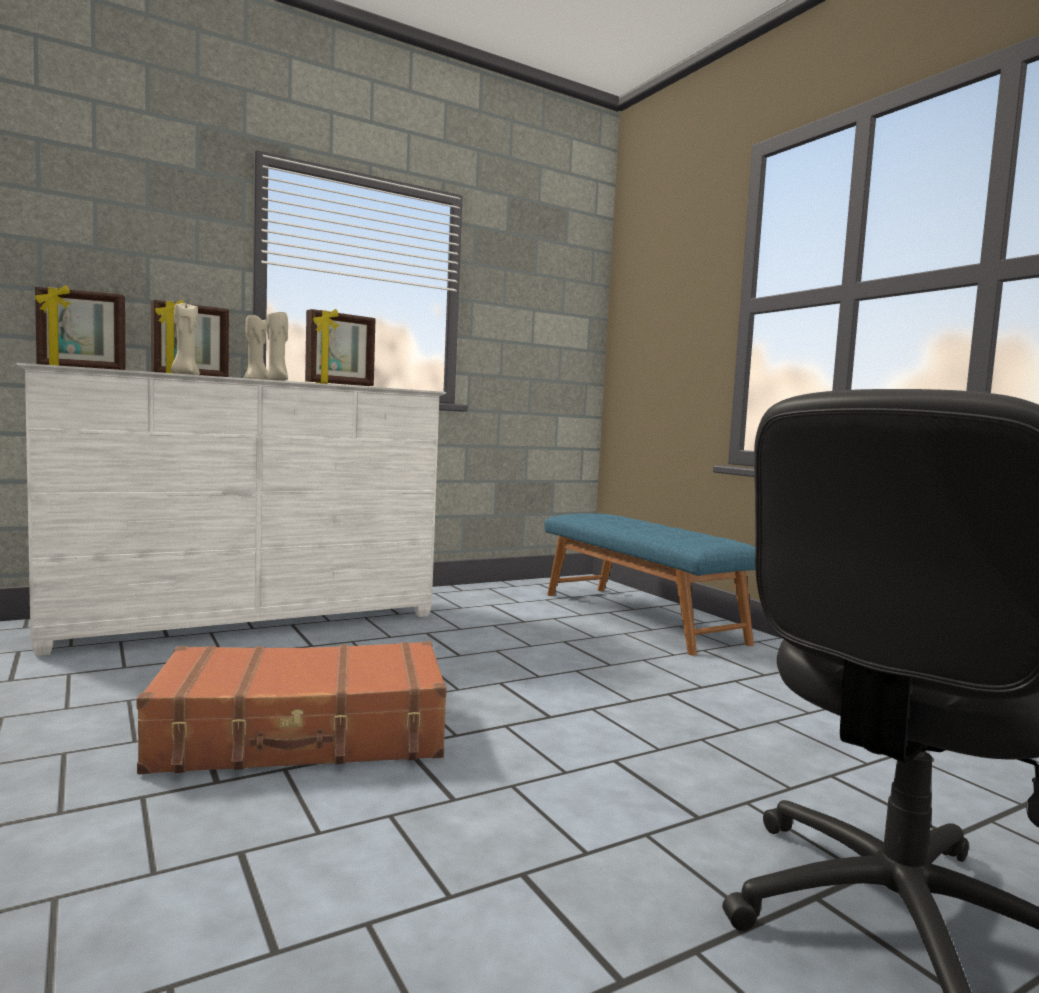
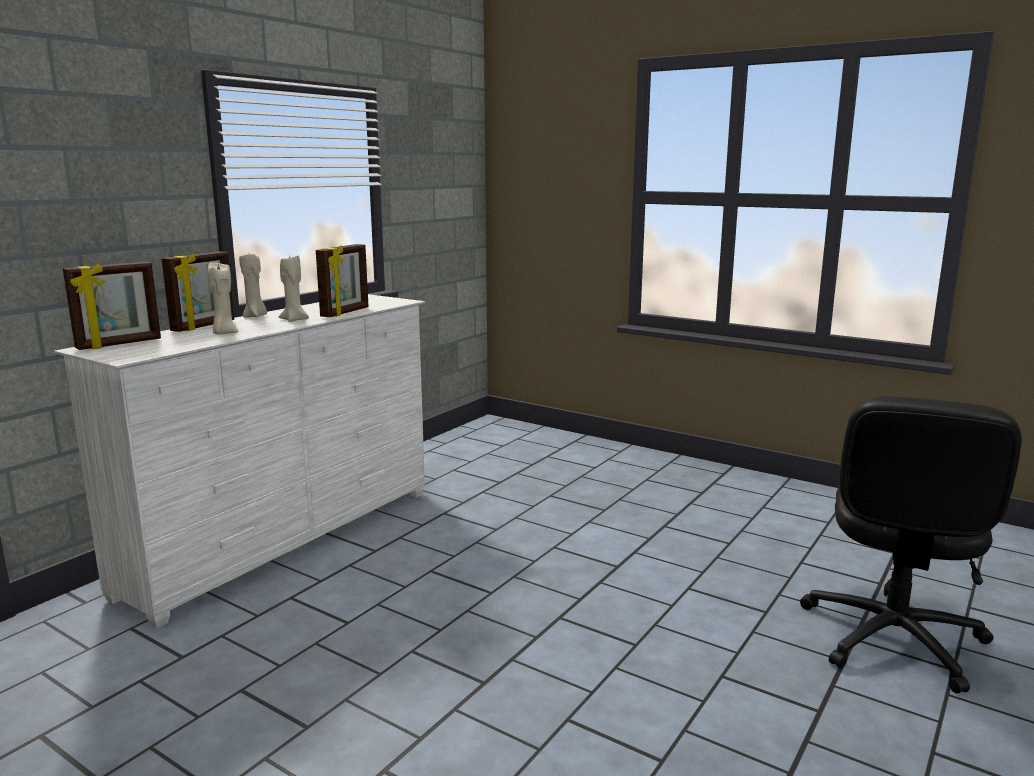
camera: 25 degrees left, 10 degrees up
brown suitcase [137,641,447,774] -> none
blue bench [545,513,755,656] -> none

